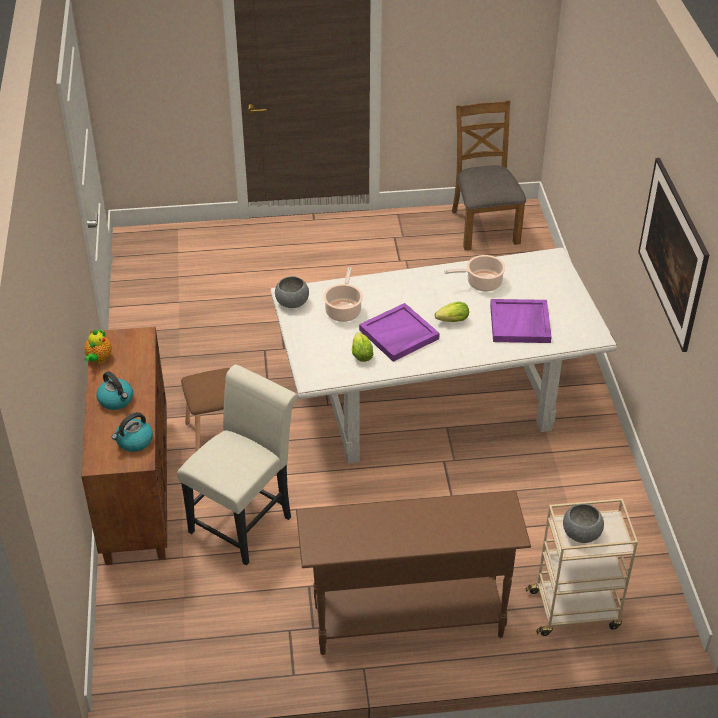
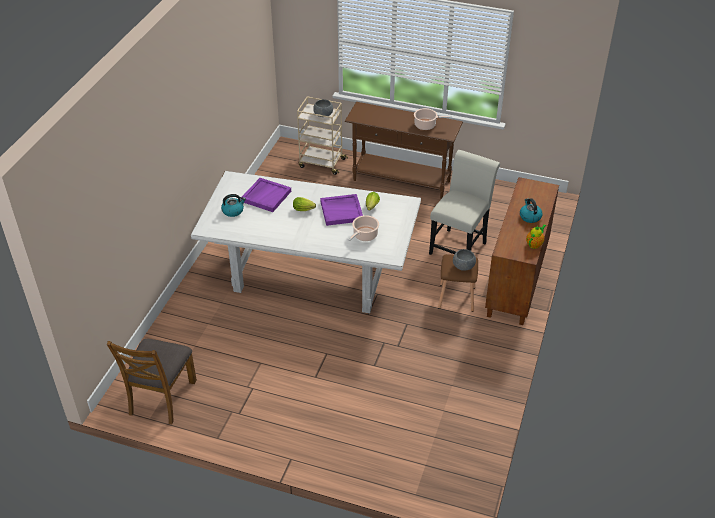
camera: 155 degrees left, 0 degrees up
kettle [112,412,153,452] -> kettle moved to [221,194,246,217]
white chair [177,364,298,566] -> white chair turned 150 degrees clockwise [429,150,500,255]
grey bowl [275,276,309,308] -> grey bowl moved to [453,249,476,271]
cooking pot [444,255,505,291] -> cooking pot moved to [414,108,452,130]
picture [638,158,709,352] -> none

